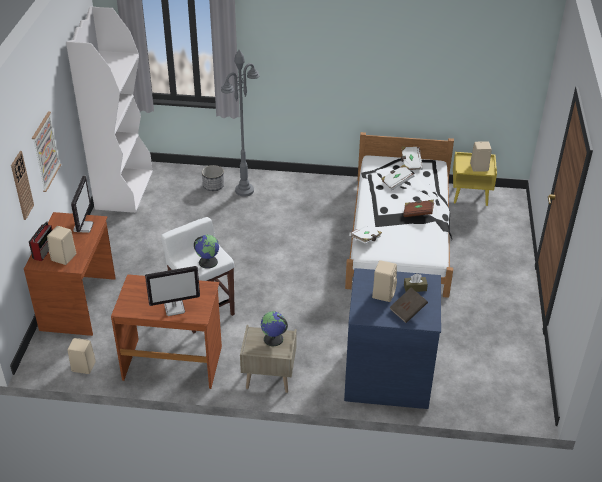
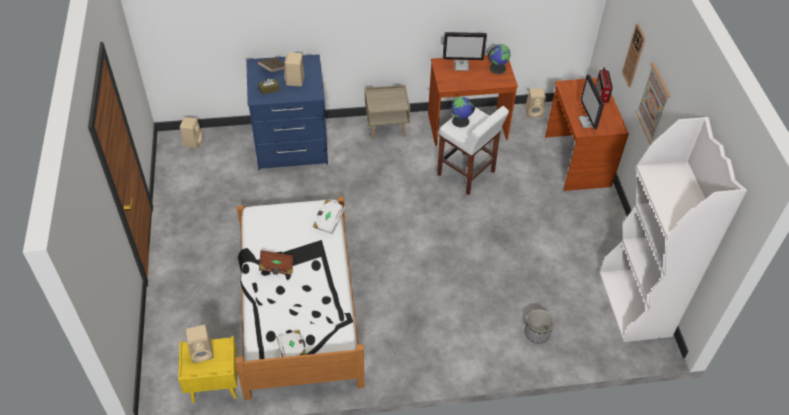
camera: 165 degrees right, 10 degrees up
beige speaker [47,226,76,265] -> beige speaker moved to [180,117,202,148]
monitor [145,266,200,316] -> monitor turned 150 degrees counterclockwise [443,32,487,71]
grey floor lamp [221,50,259,197] -> none
globe [261,311,288,346] -> globe moved to [488,44,510,74]
white book [381,165,414,190] -> none

